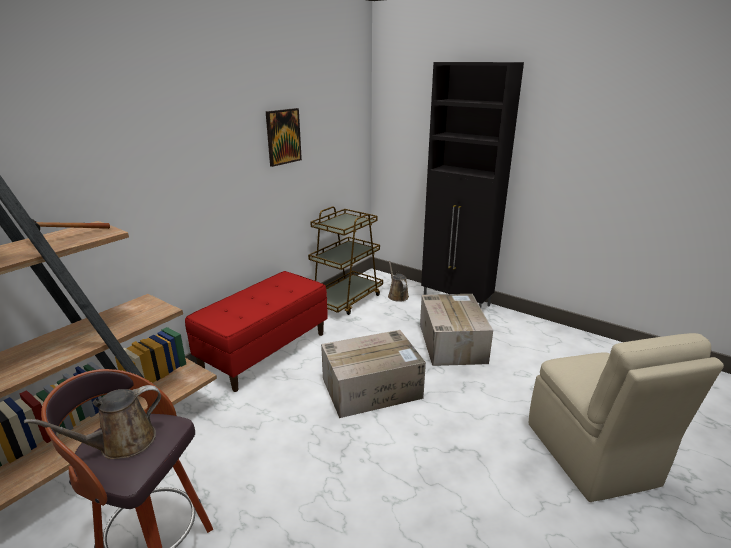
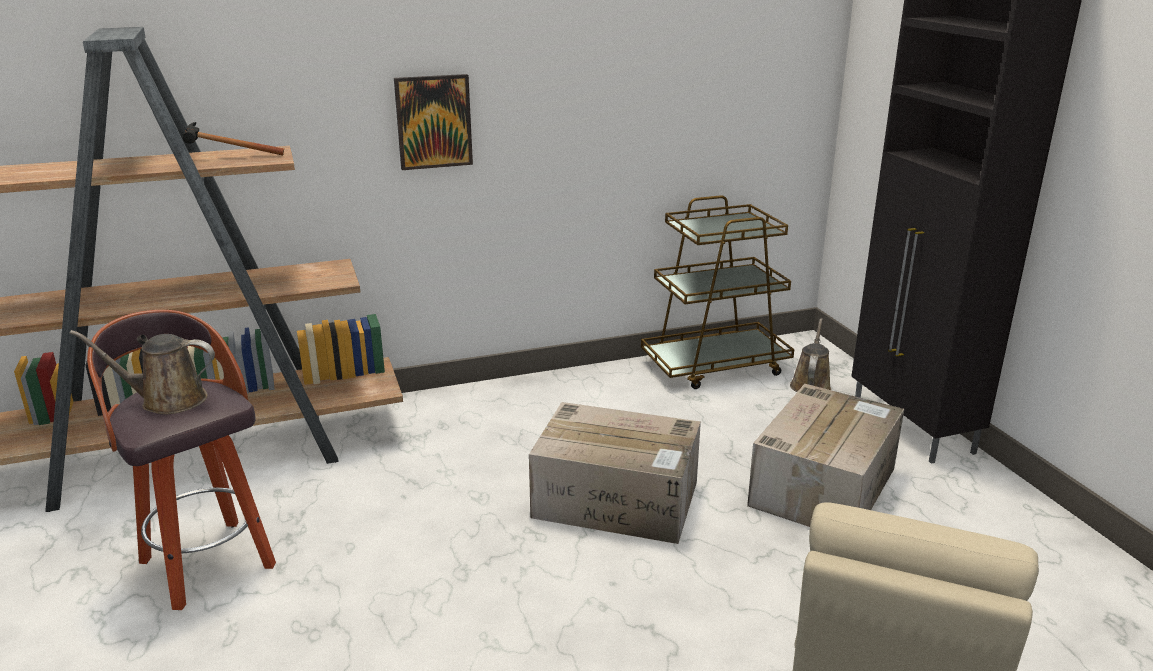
camera: 35 degrees right, 0 degrees up
red bench [185,271,328,392] -> none
picture [266,108,302,167] -> picture moved to [394,74,473,170]

